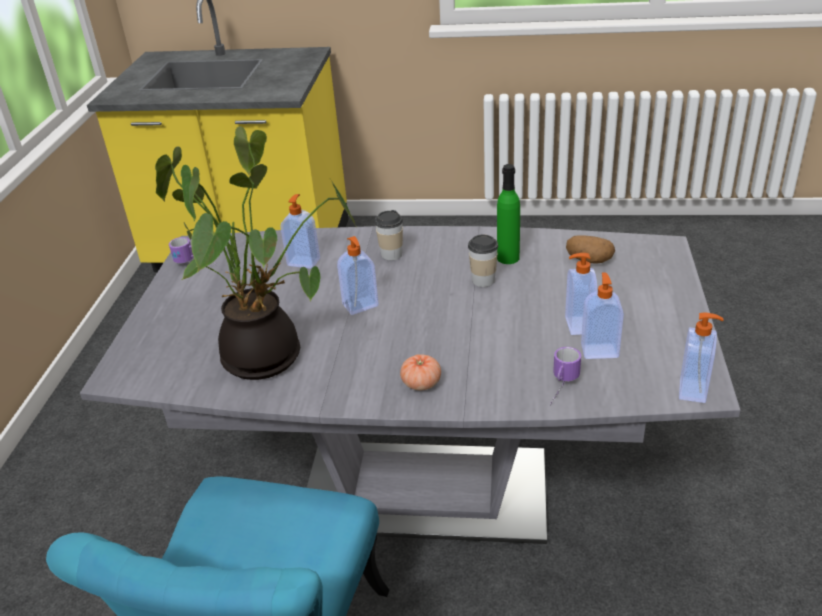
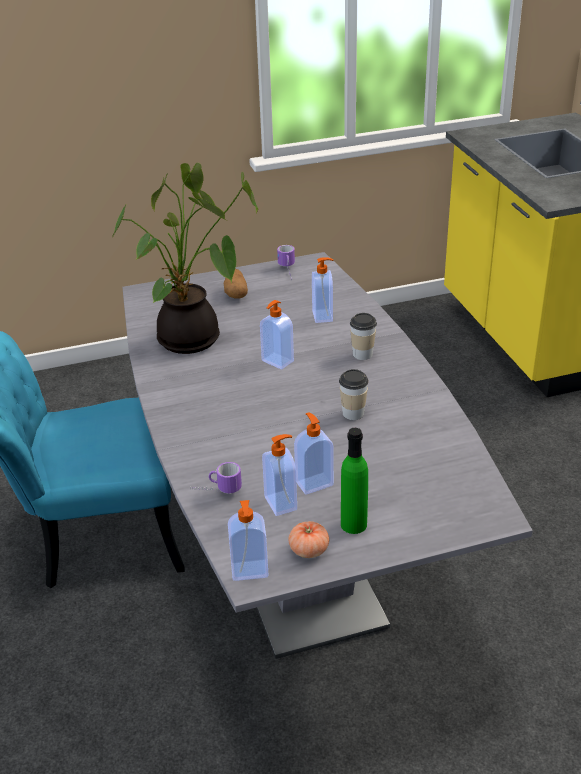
camera: 65 degrees right, 0 degrees up
tomato [400,354,441,390] -> tomato moved to [288,521,329,558]
green bottle [497,164,520,264] -> green bottle moved to [341,428,368,534]
potato [566,235,615,264] -> potato moved to [224,269,248,299]

